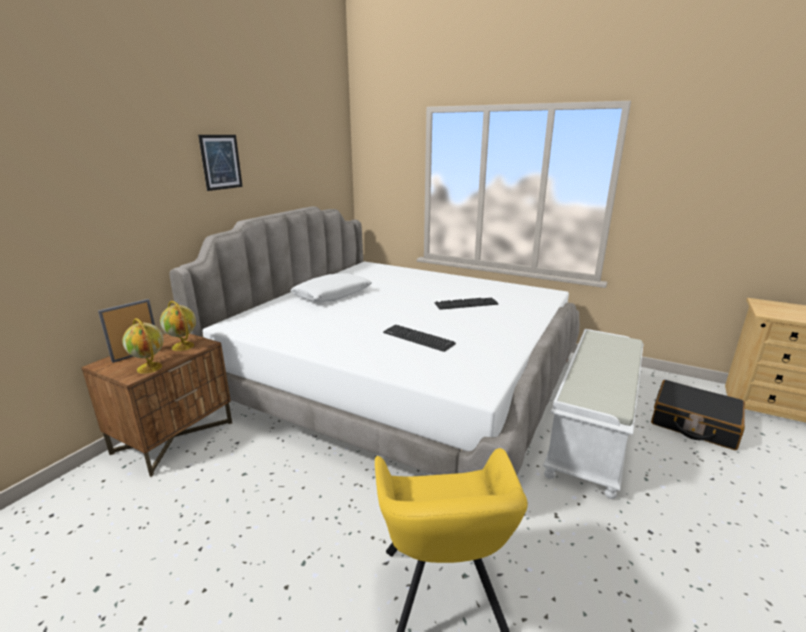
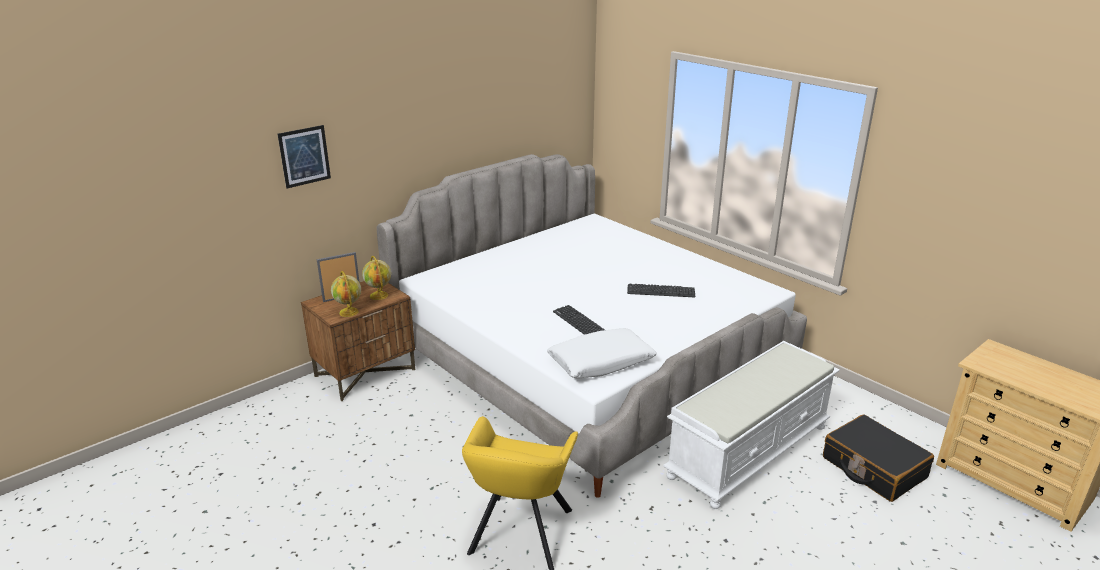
camera: 20 degrees right, 5 degrees up
picture [198,135,243,191] -> picture moved to [278,125,331,188]
white pillow [291,273,372,302] -> white pillow moved to [547,328,657,378]

